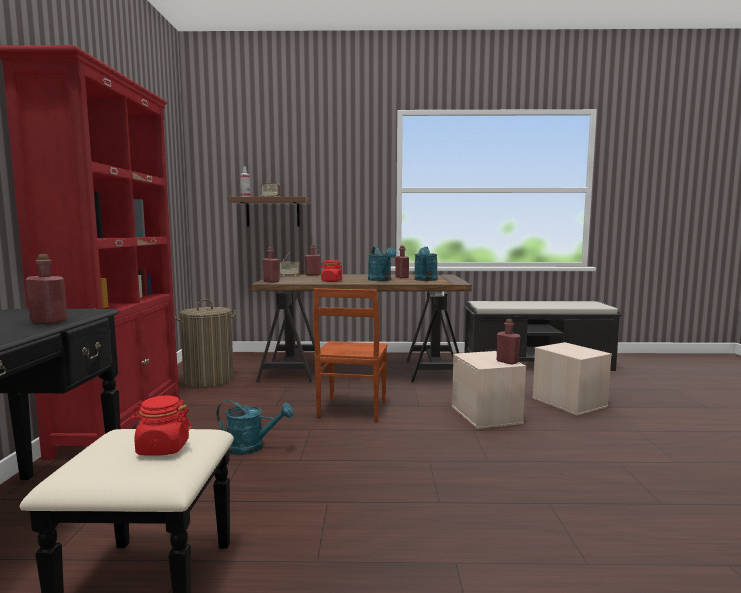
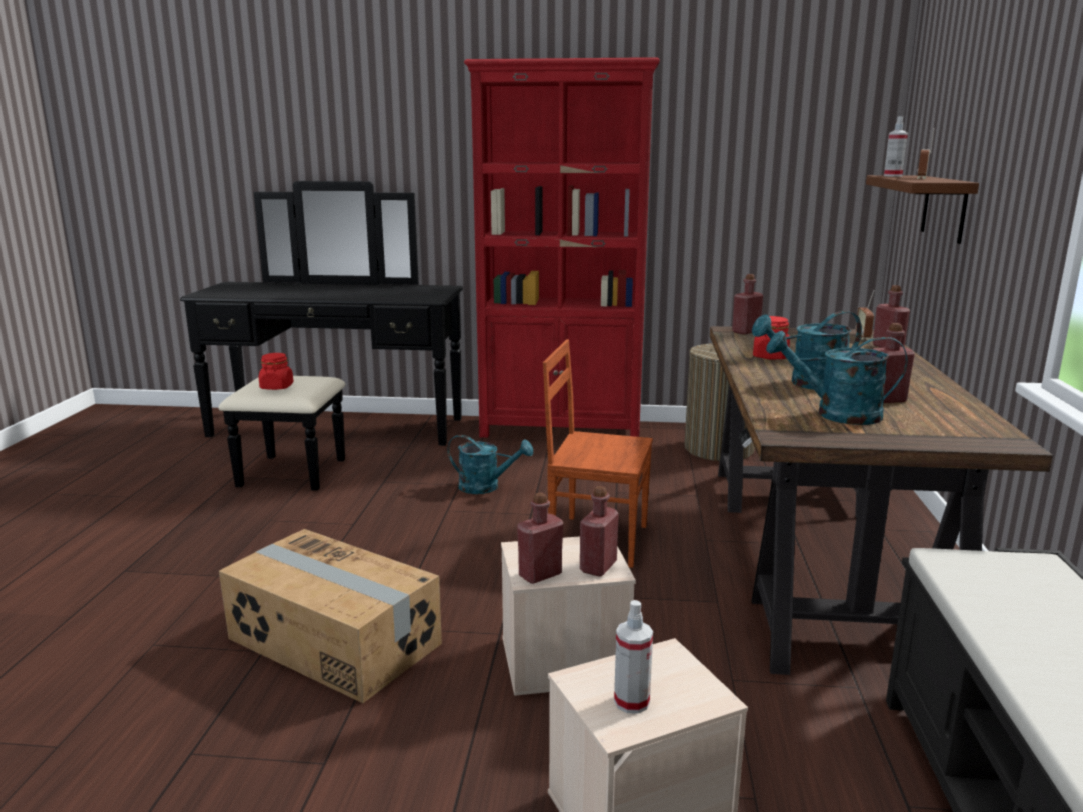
camera: 95 degrees right, 10 degrees up
red bottle [25,254,67,324] -> red bottle moved to [580,486,619,577]
turquoise watering can [216,400,294,455] -> turquoise watering can turned 90 degrees counterclockwise [447,435,533,494]
none -> cardboard box [219,529,442,703]
none -> spray bottle [614,600,653,714]

